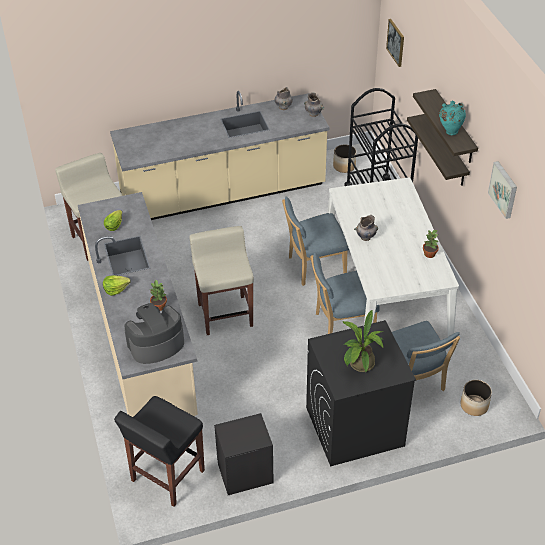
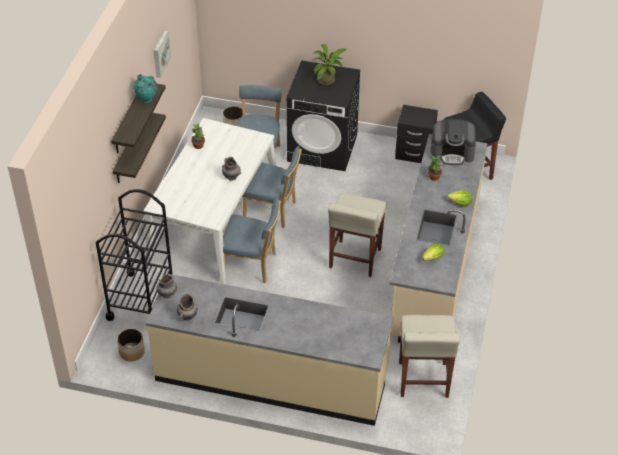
camera: 150 degrees left, 0 degrees up
picture [386,19,404,67] -> none

